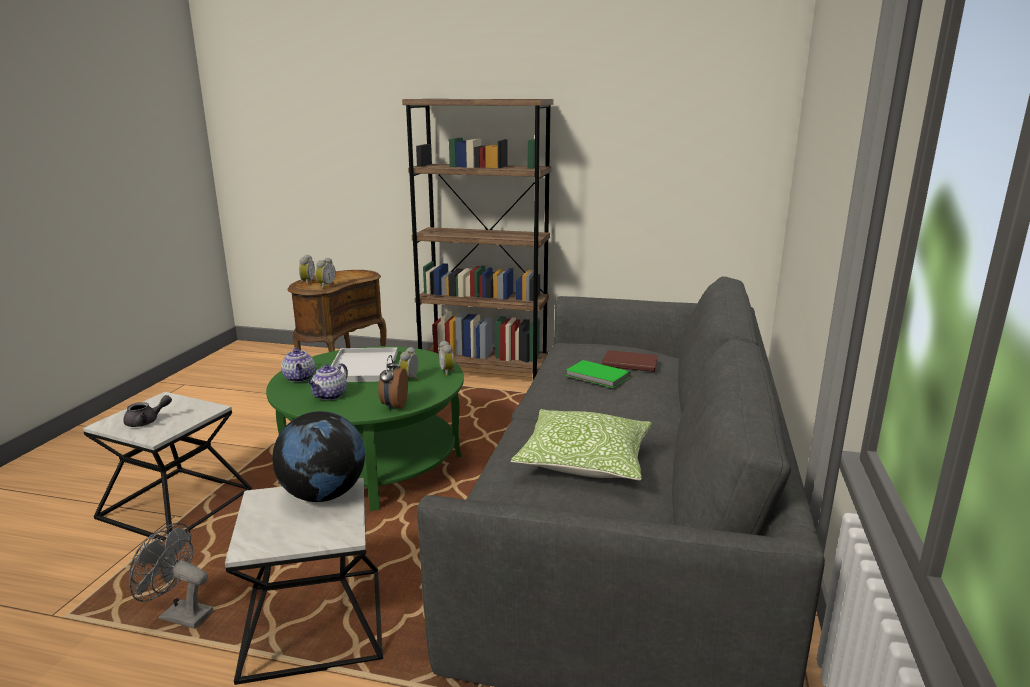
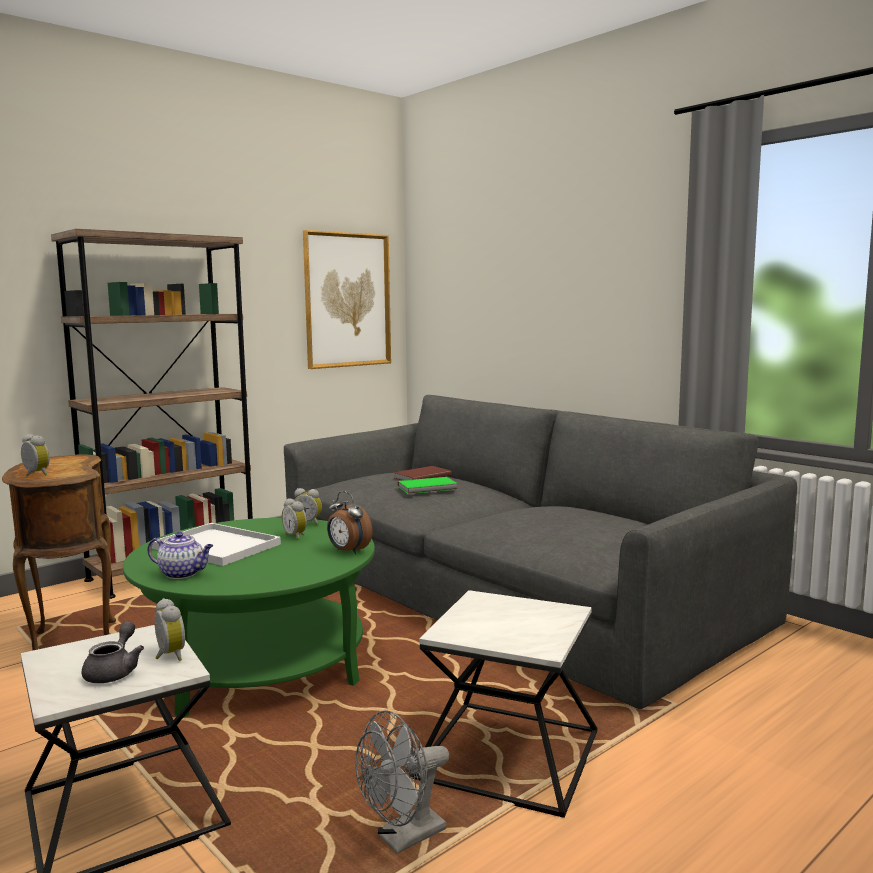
camera: 55 degrees left, 10 degrees down
globe [272,411,365,502] -> none
teapot [307,363,348,400] -> none
alarm clock [315,258,336,289] -> alarm clock moved to [154,598,185,661]
pillow [511,409,652,481] -> none
none -> picture [303,230,391,369]

